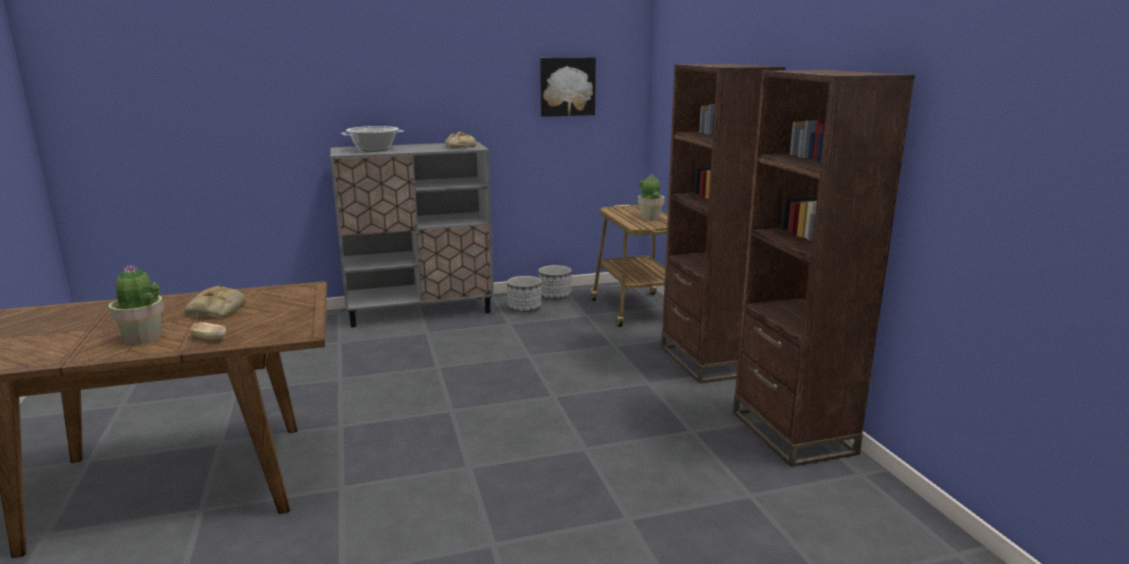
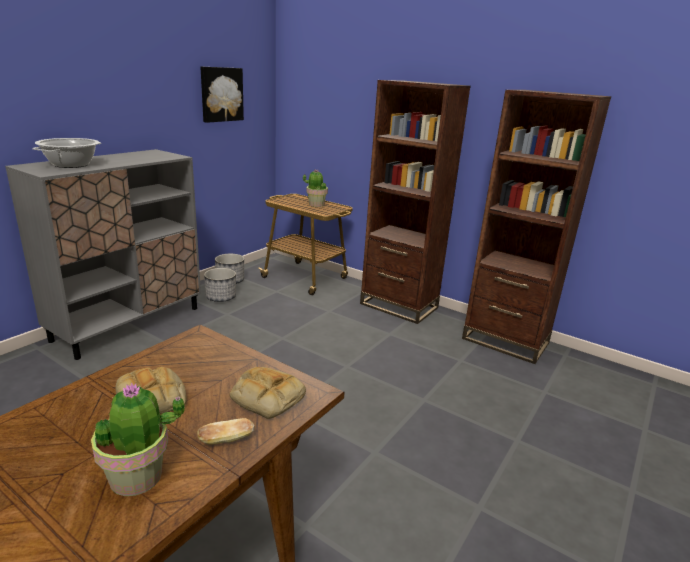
camera: 40 degrees left, 5 degrees up
bread [445,132,476,149] -> bread moved to [230,367,306,419]

